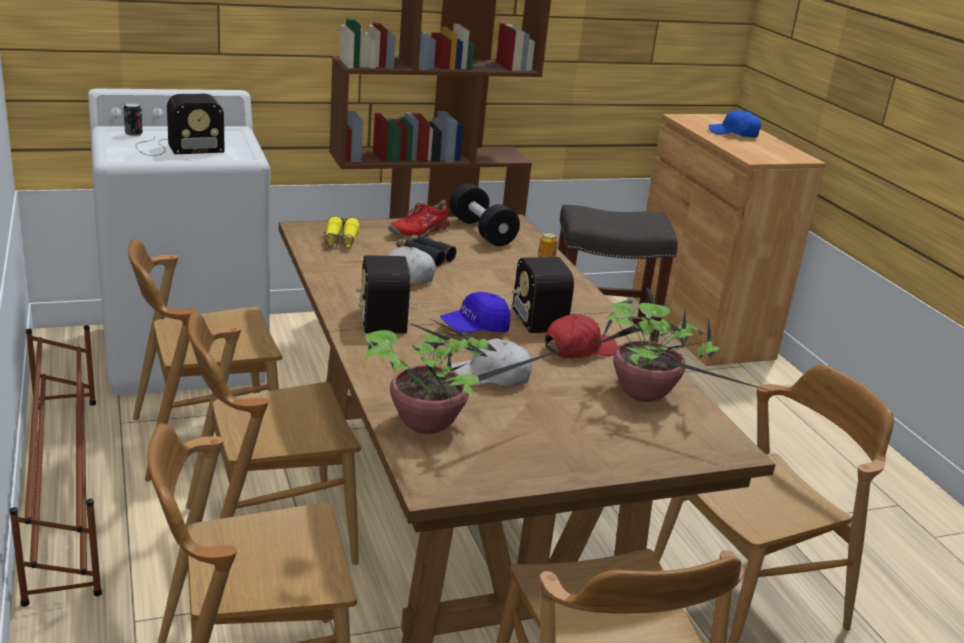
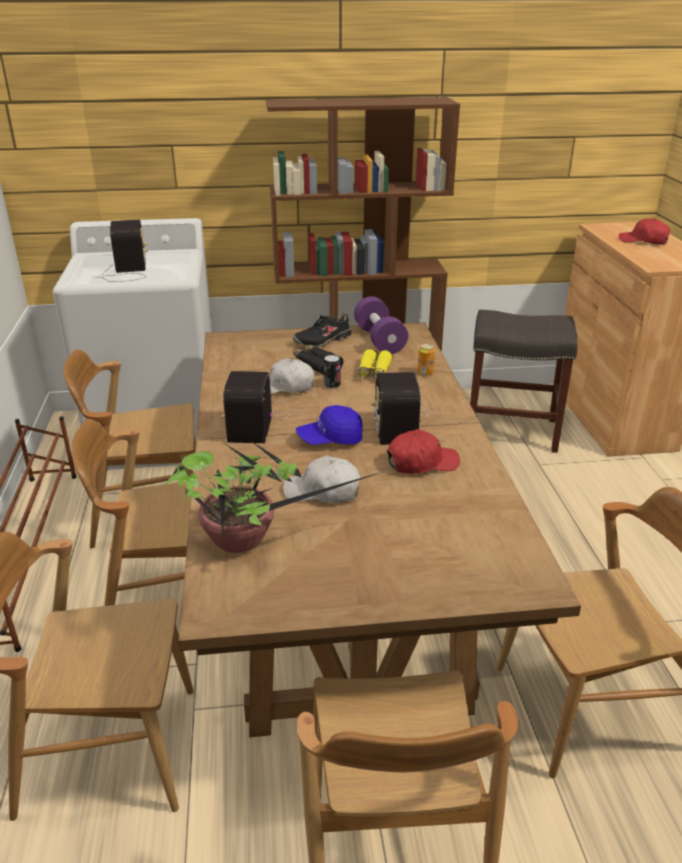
camera: 15 degrees right, 5 degrees up
can [124,103,143,136] -> can moved to [323,355,341,389]
radio [136,94,225,156] -> radio turned 90 degrees counterclockwise [101,220,148,282]
yellow binoculars [325,216,360,248] -> yellow binoculars moved to [358,349,393,379]
red shoe [389,200,451,238] -> black shoe [292,312,352,347]
black dumbbell [450,184,520,246] -> purple dumbbell [354,296,408,354]
potted plant [589,300,780,402] -> none
blue cap [709,110,762,138] -> red cap [619,219,670,245]

